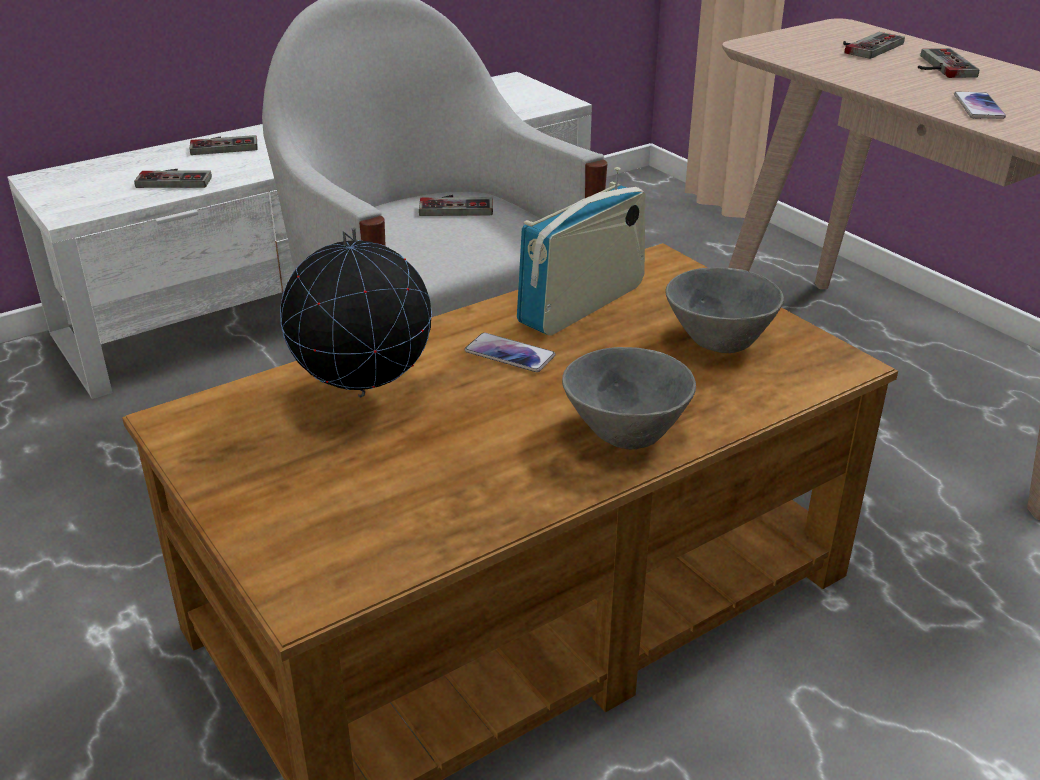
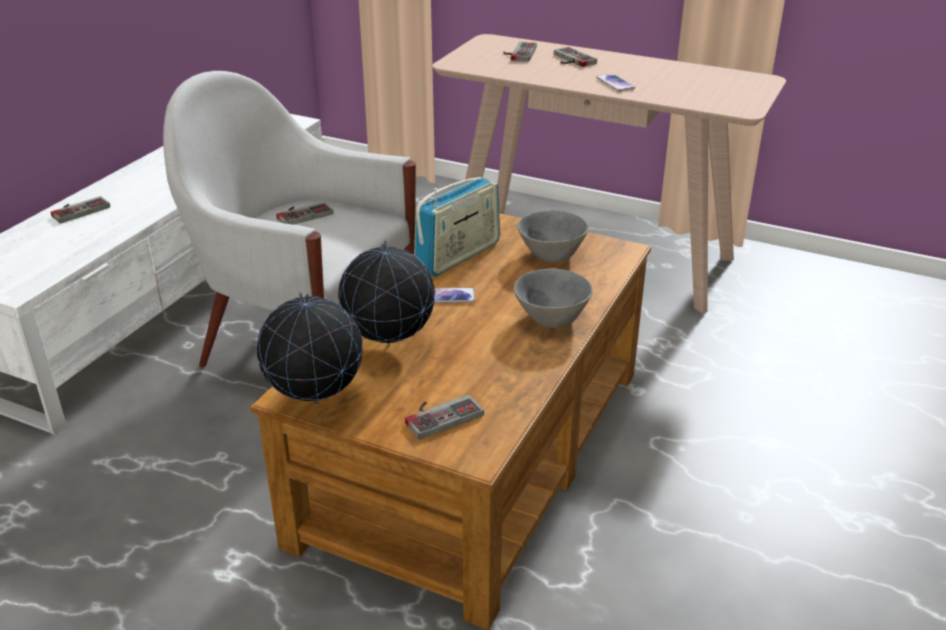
camera: 30 degrees left, 0 degrees up
game controller [134,169,212,188] -> game controller moved to [405,395,484,440]
radio [517,167,646,336] -> radio turned 150 degrees counterclockwise [414,177,500,276]
none -> globe [257,292,363,404]

